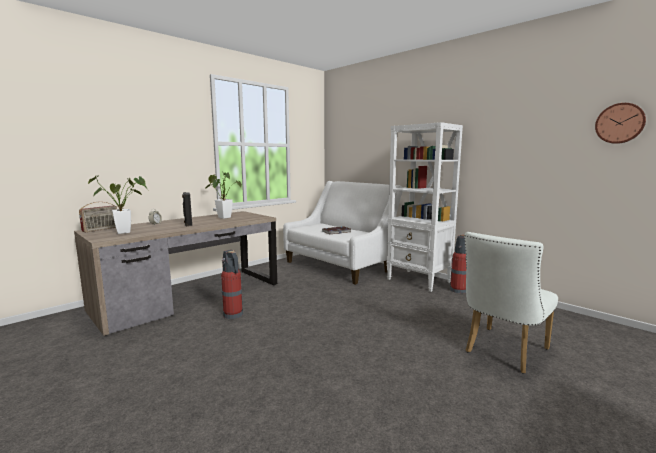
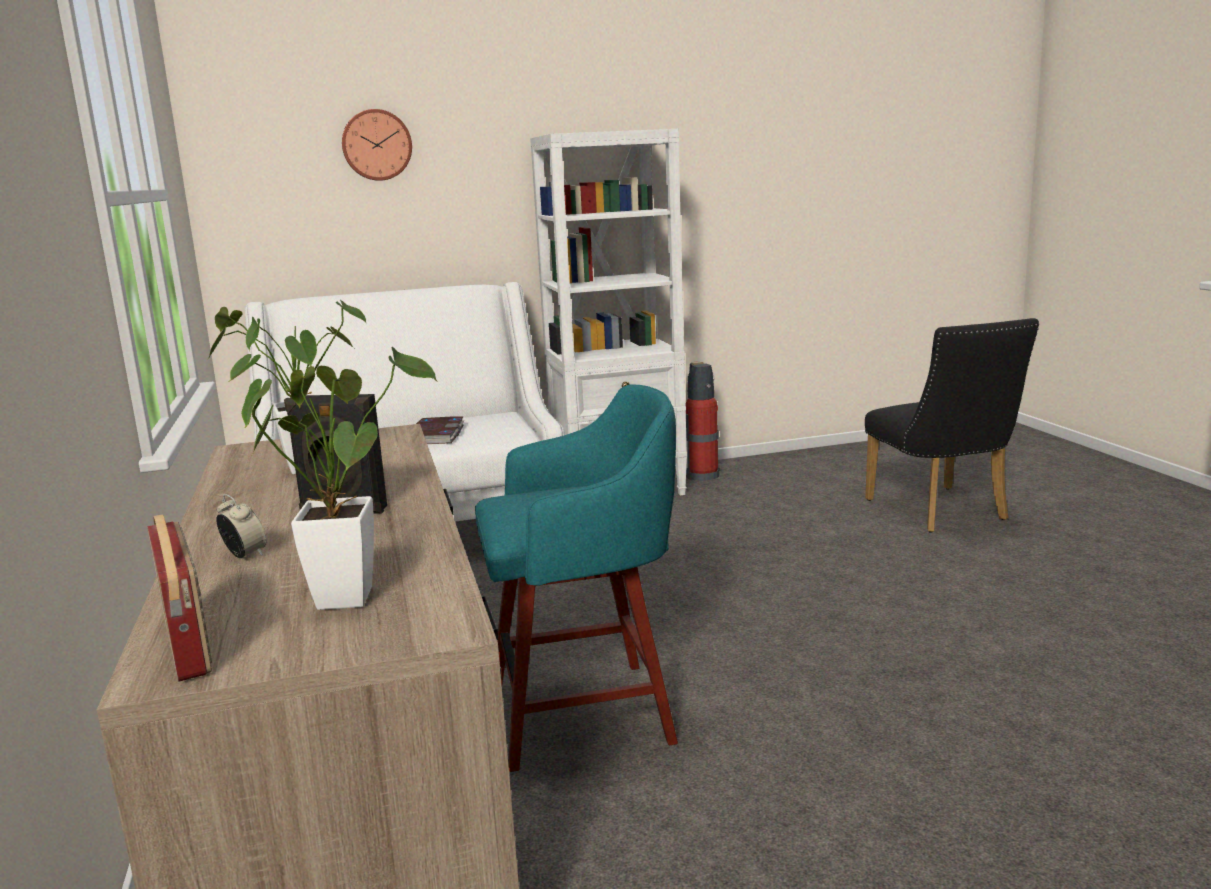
camera: 60 degrees left, 5 degrees up
fire extinguisher [221,250,243,319] -> turquoise stool [475,385,678,772]
white chair [464,232,558,373] -> black chair [865,318,1039,533]
wall clock [595,103,646,144] -> wall clock moved to [342,109,412,181]

